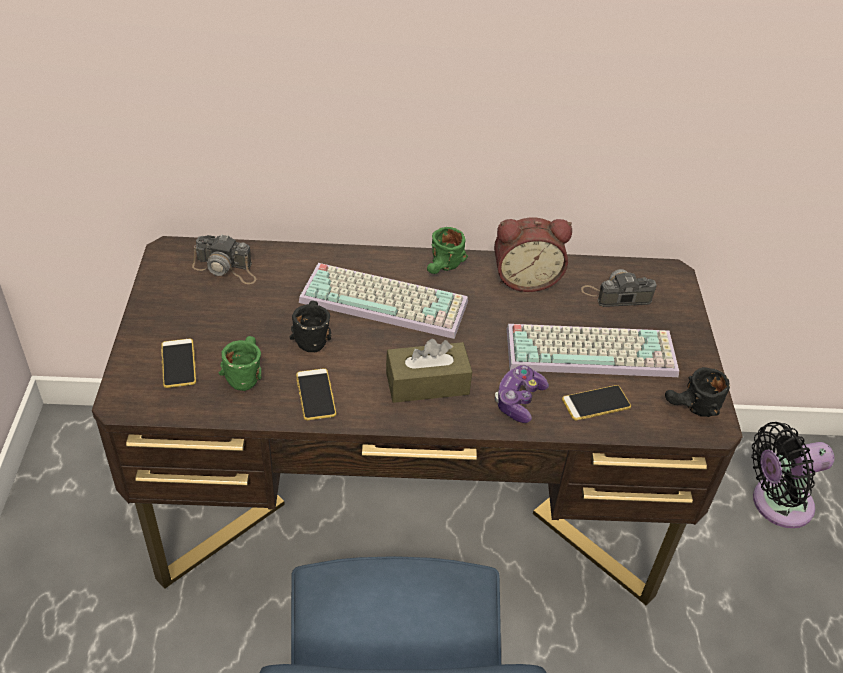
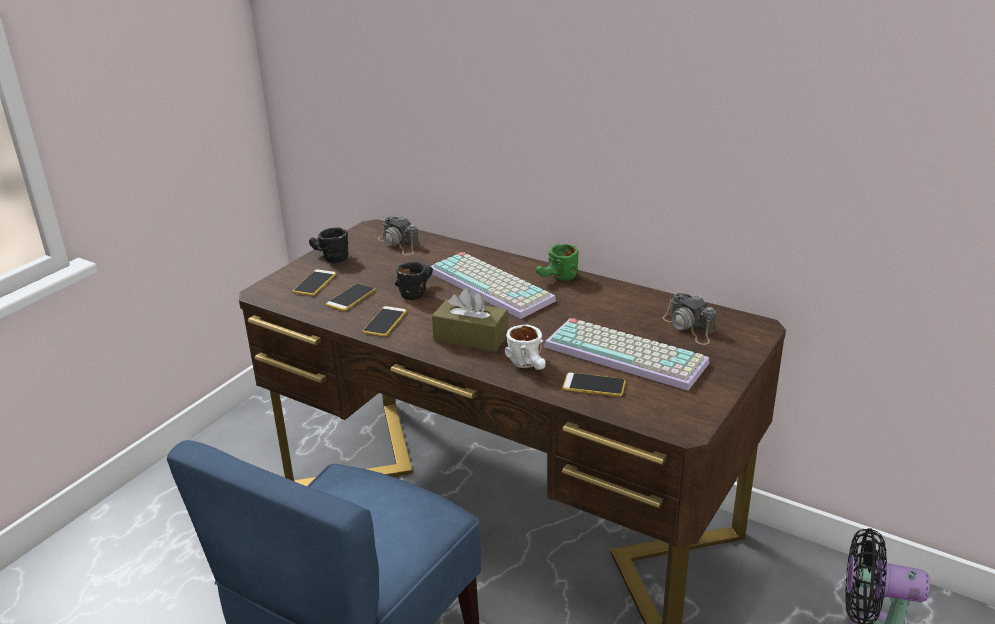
camera: 35 degrees right, 15 degrees down
green mug [219,336,261,391] -> phone [326,283,375,311]
alarm clock [494,218,572,292] -> none
game controller [495,365,549,423] -> white mug [505,325,546,370]
camera [581,269,657,307] -> camera turned 150 degrees counterclockwise [662,293,716,345]
black mug [665,367,730,417] -> black mug moved to [309,227,348,263]

